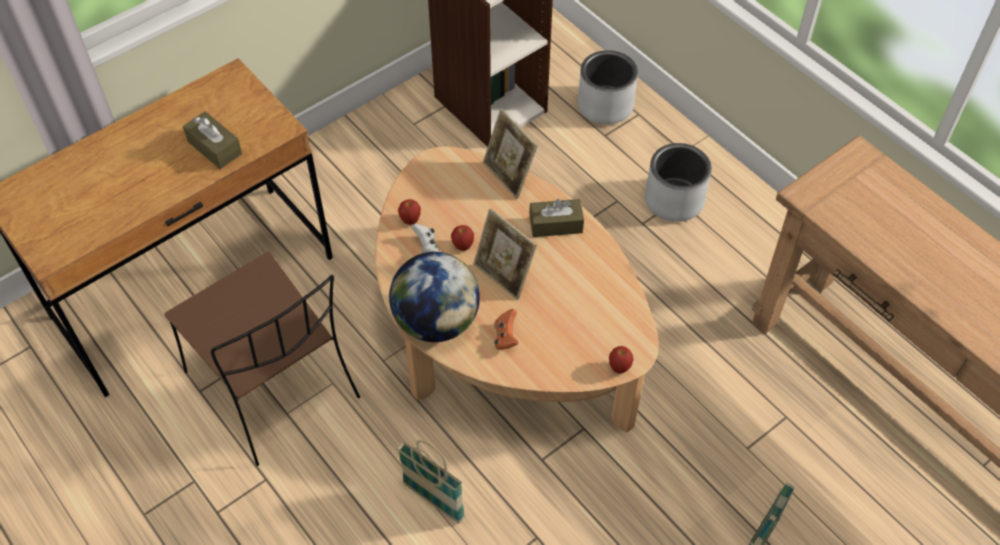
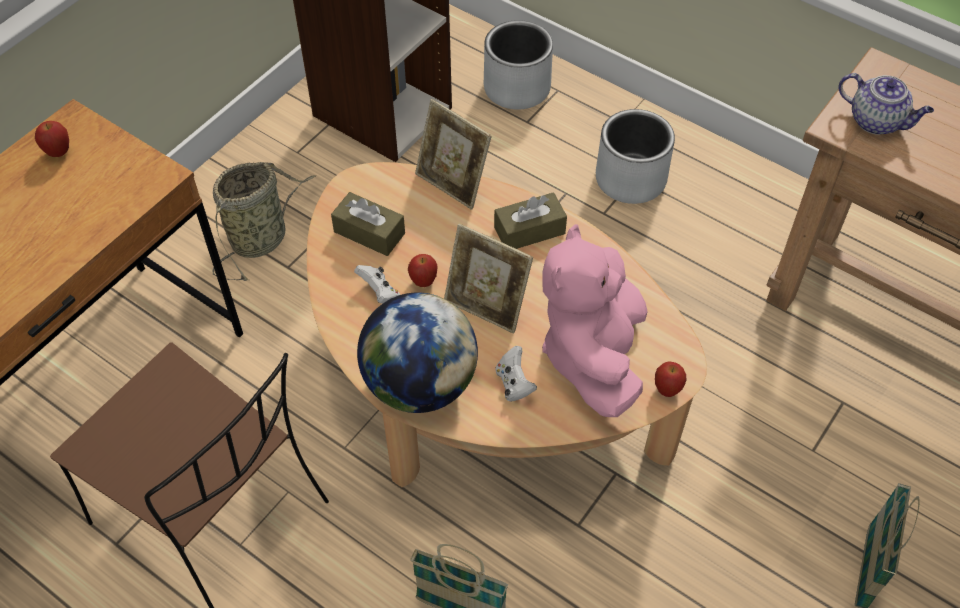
camera: 15 degrees left, 0 degrees up
brown tissue box [183,111,242,169] -> brown tissue box moved to [331,192,405,256]
apple [398,199,421,225] -> apple moved to [35,121,69,157]
orange game controller [494,309,518,350] -> white game controller [496,346,537,402]
none -> basket [212,162,316,281]
none -> pink plush toy [542,224,648,417]
none -> teapot [838,73,934,135]

